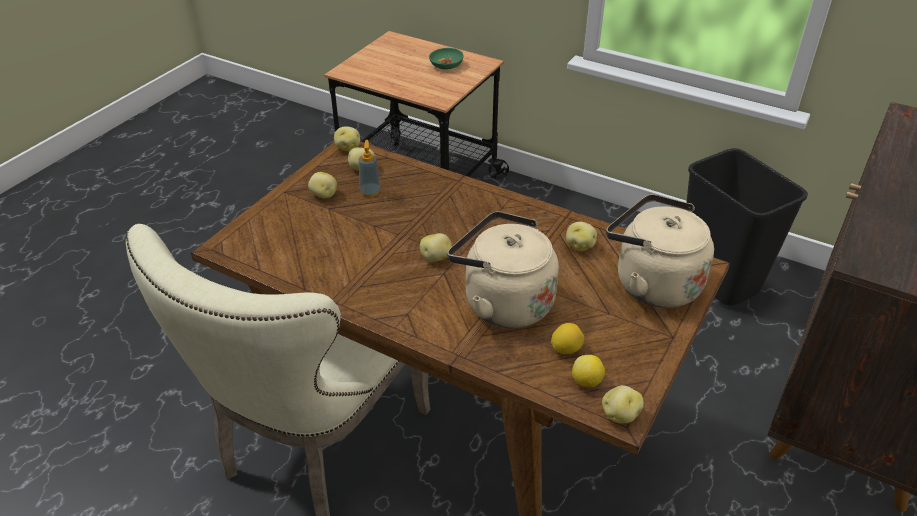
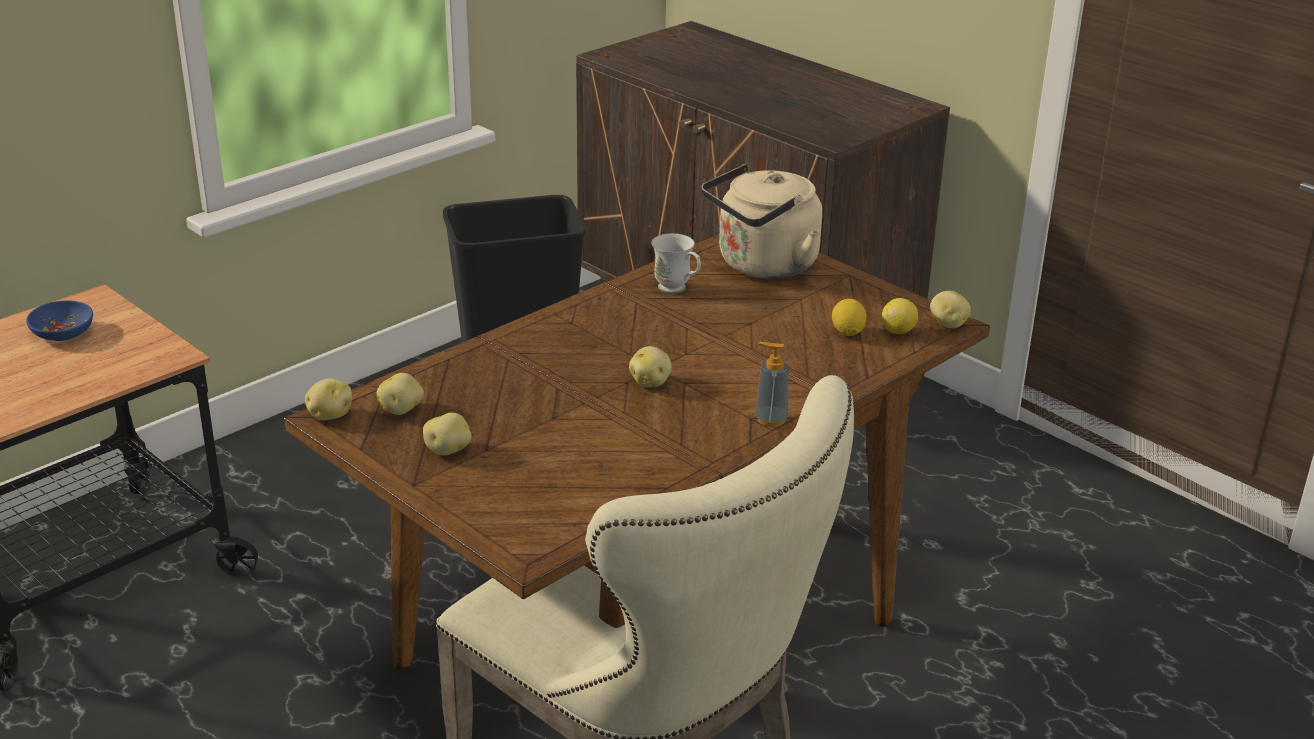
camera: 75 degrees left, 10 degrees down
soap dispenser [359,140,381,197] -> soap dispenser moved to [755,342,789,427]
green bowl [429,48,464,70] -> blue bowl [26,300,93,341]
beige kettle [447,211,559,328] -> none
potato [566,222,597,251] -> white mug [652,233,701,294]

